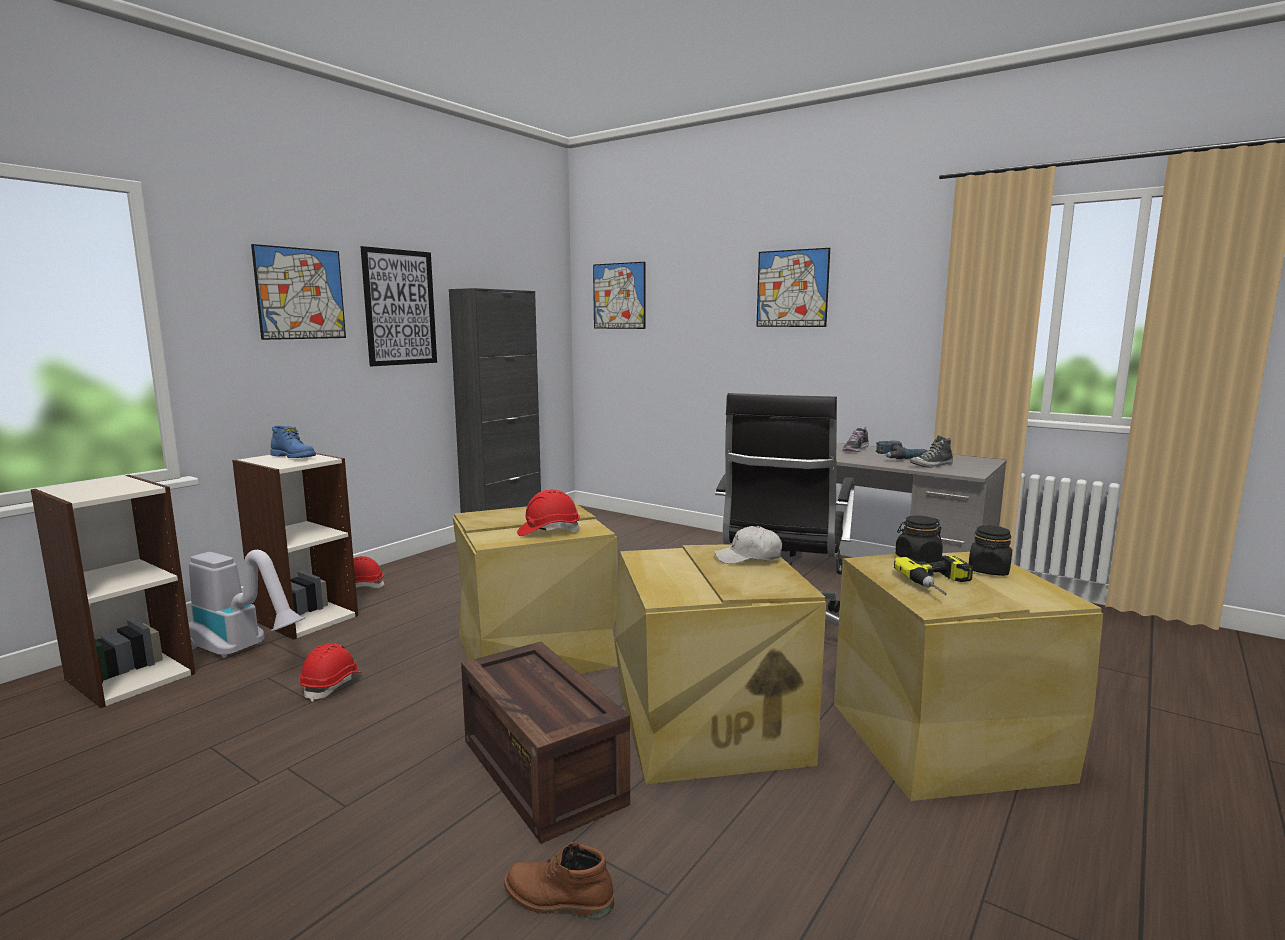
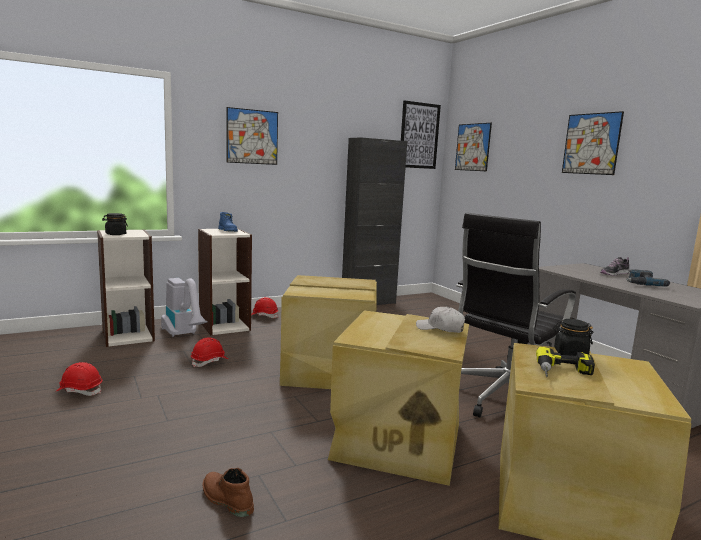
camera: 25 degrees right, 0 degrees up
picture [361,246,437,366] -> picture moved to [401,100,441,169]
crate [461,642,630,844] -> none
red hard hat [517,489,580,536] -> red hard hat moved to [55,362,102,396]
shoe [910,435,953,467] -> none
black jar [969,525,1012,576] -> black jar moved to [102,213,128,235]

